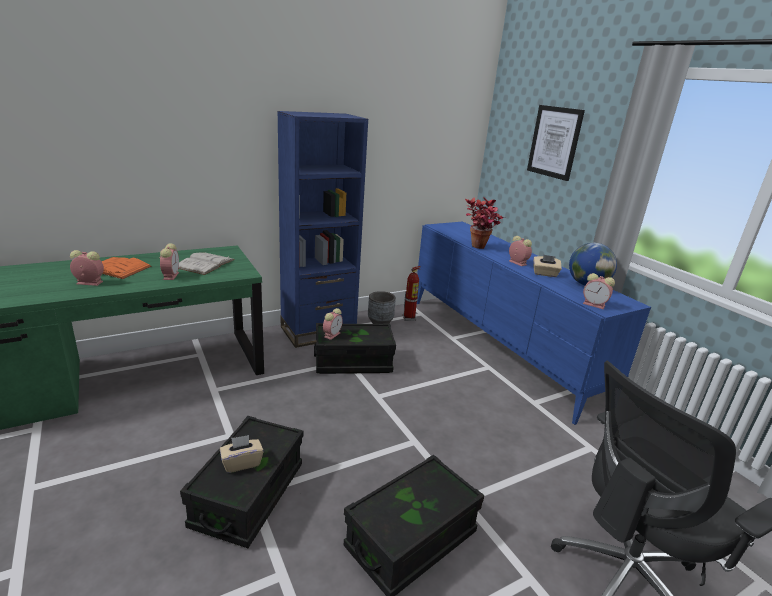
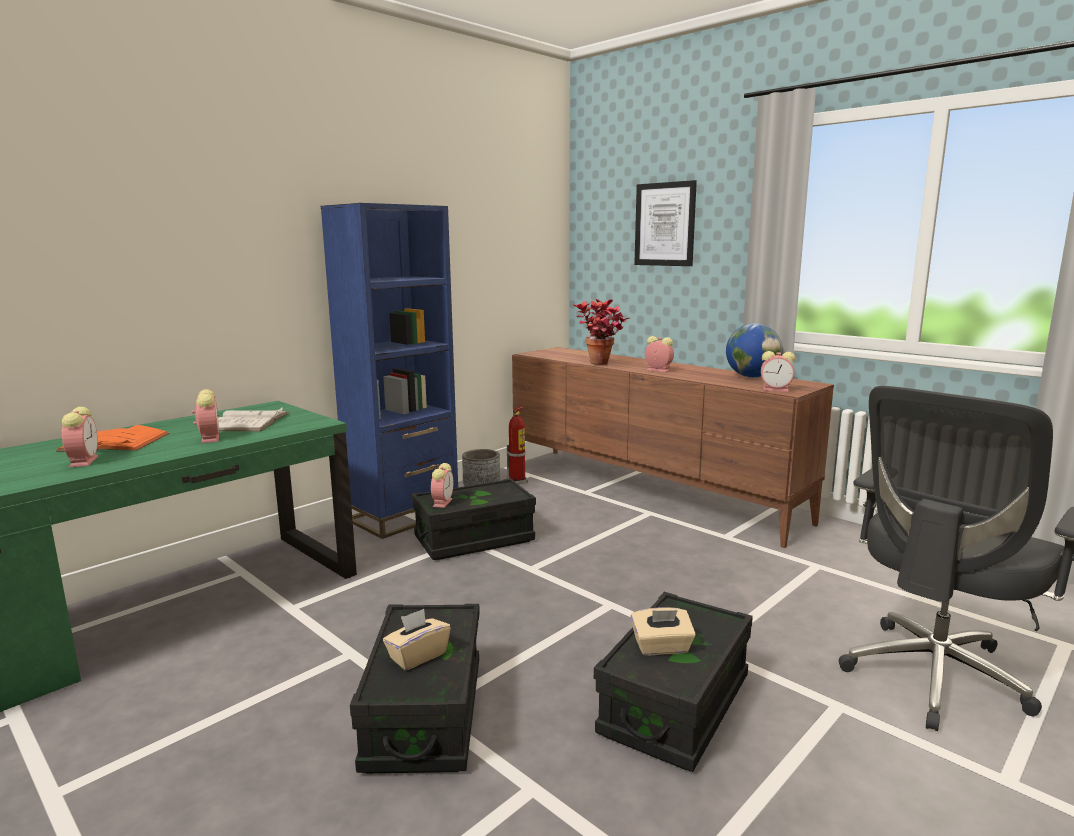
camera: 15 degrees left, 10 degrees down
alarm clock [70,250,104,286] -> alarm clock turned 90 degrees clockwise [61,407,98,467]
blue cabinet [417,222,651,425] -> brown cabinet [512,347,834,548]
beige tissue box [533,255,562,277] -> beige tissue box moved to [631,607,696,655]

